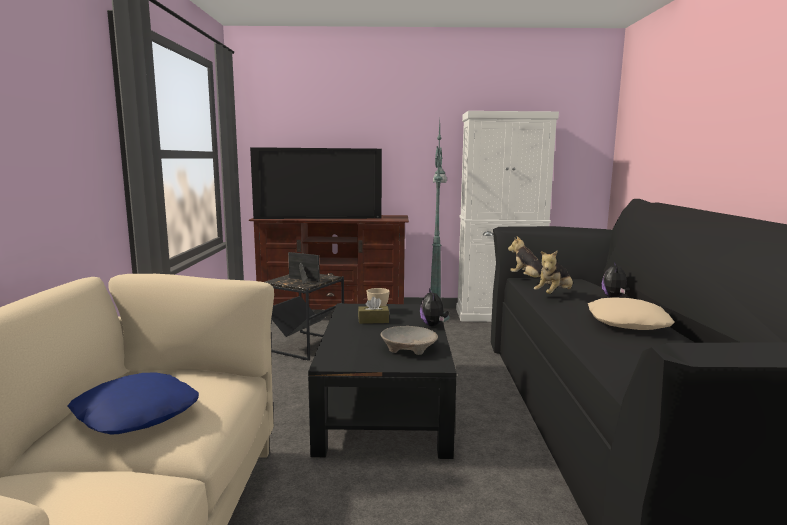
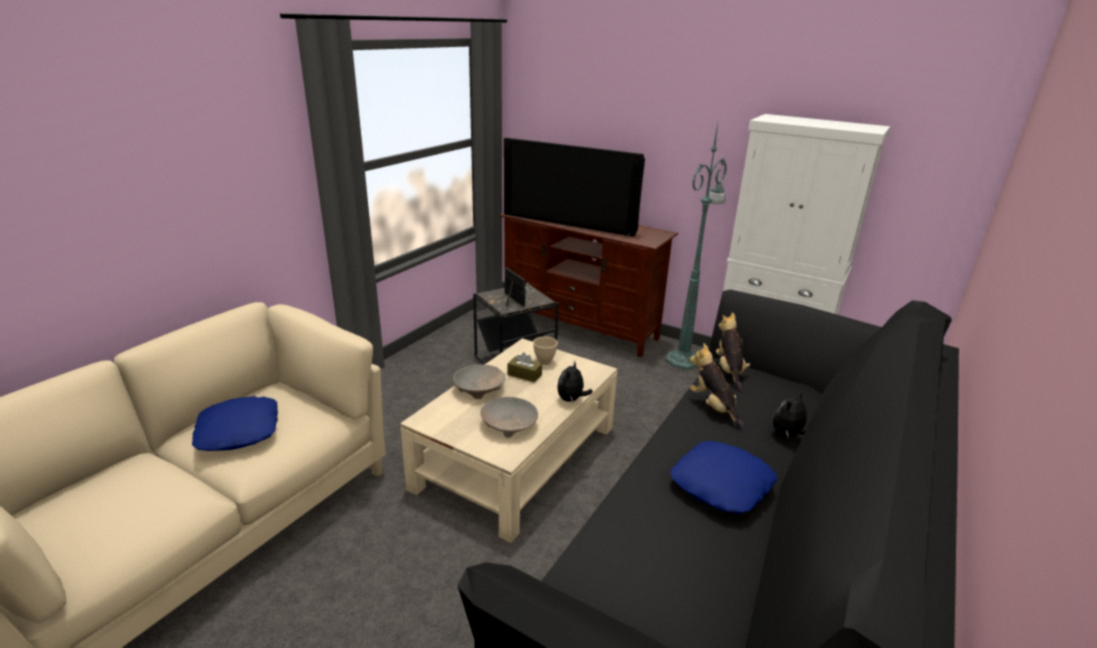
camera: 30 degrees right, 15 degrees up
black coffee table [308,304,457,459] -> beige coffee table [400,338,618,543]
plush toy [534,251,573,294] -> plush toy turned 75 degrees clockwise [690,343,745,430]
beige pillow [588,297,674,330] -> blue pillow [670,441,777,514]
none -> beige bowl [453,364,506,399]

